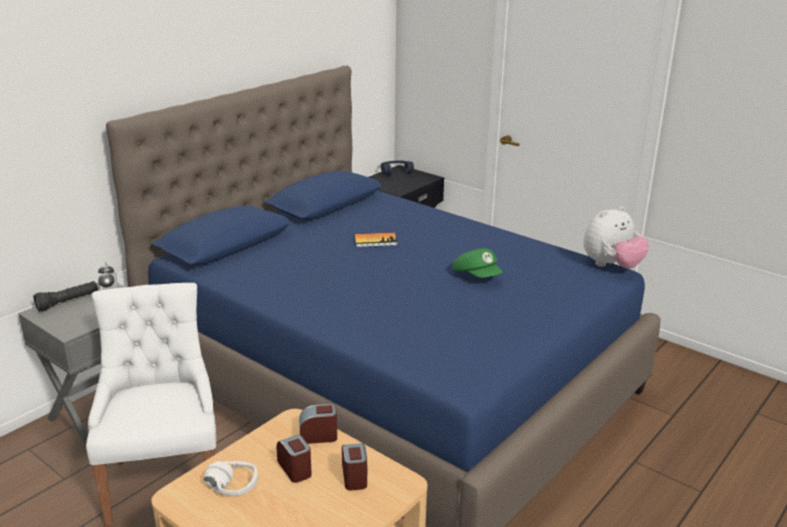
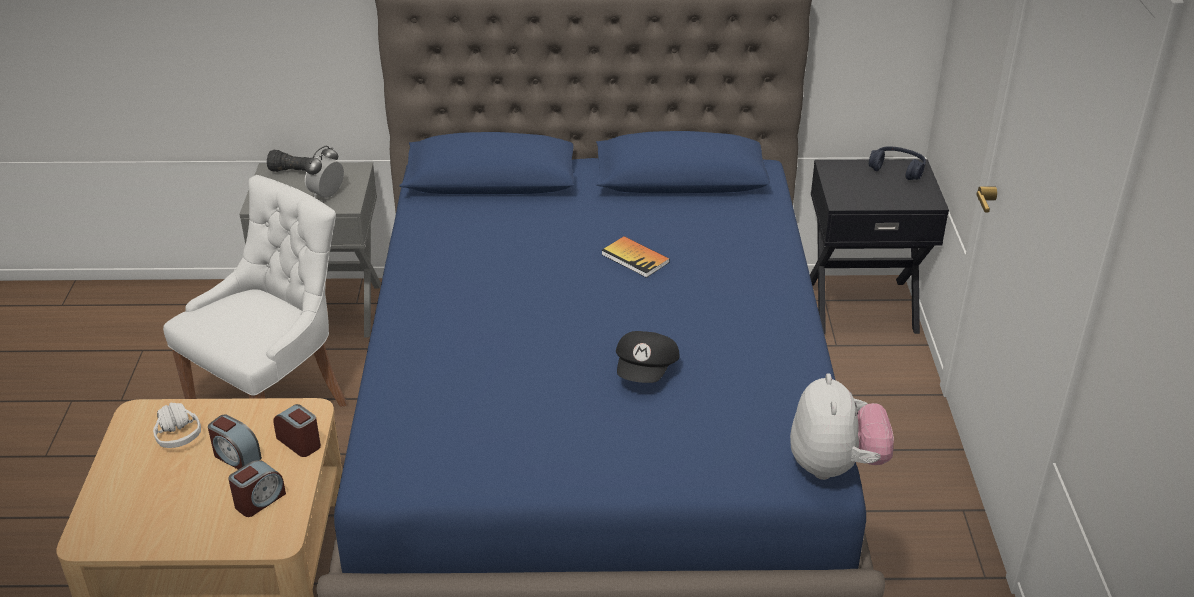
camera: 50 degrees right, 10 degrees up
alarm clock [277,435,312,483] -> alarm clock turned 105 degrees clockwise [208,415,262,469]
green cap [453,248,503,278] -> black cap [616,331,680,383]
plush toy [583,206,649,269] -> plush toy turned 105 degrees counterclockwise [790,373,894,480]

